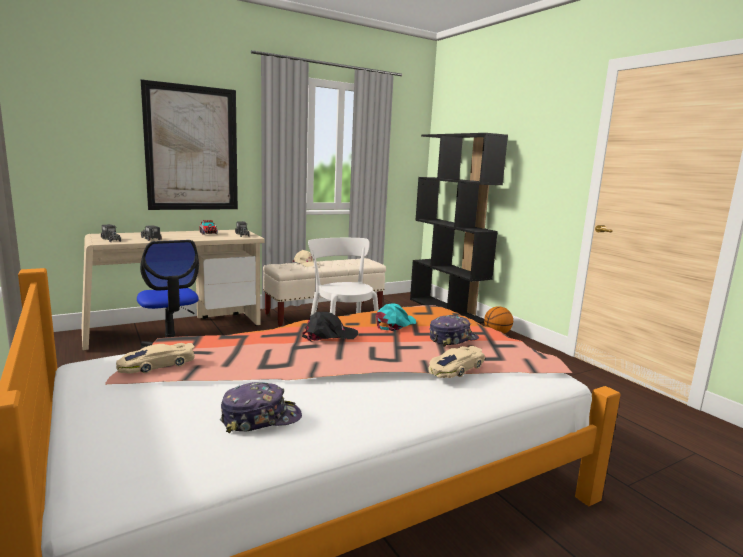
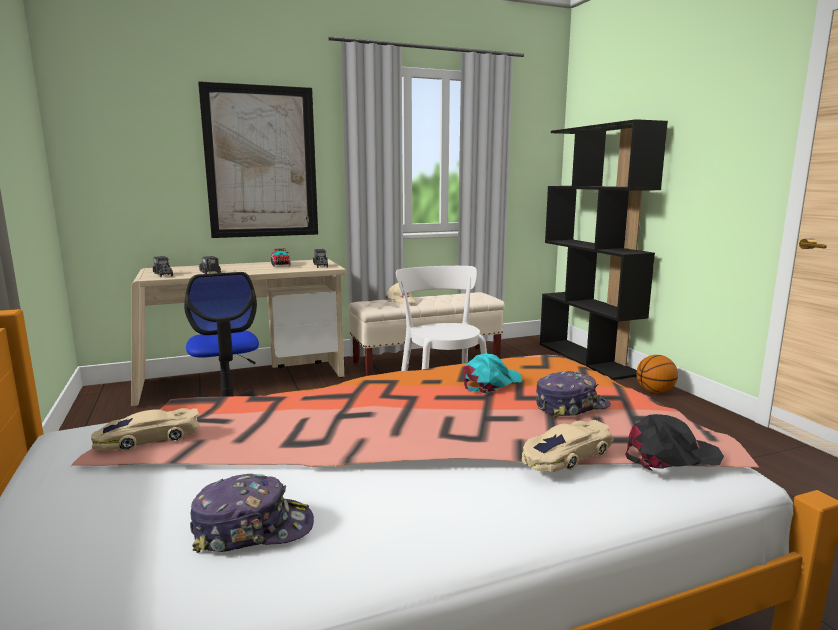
camera: 10 degrees right, 0 degrees up
black cap [302,312,358,341] -> black cap moved to [625,414,724,471]

